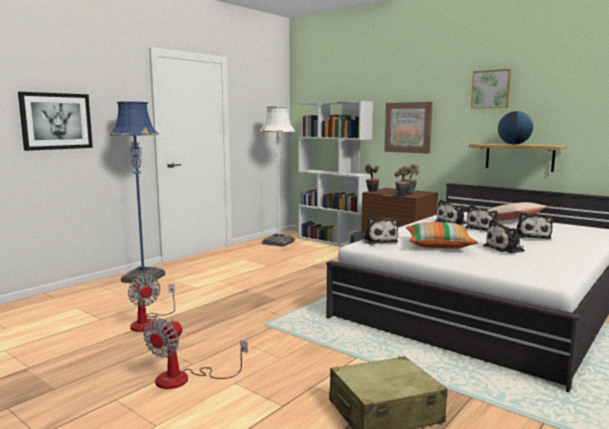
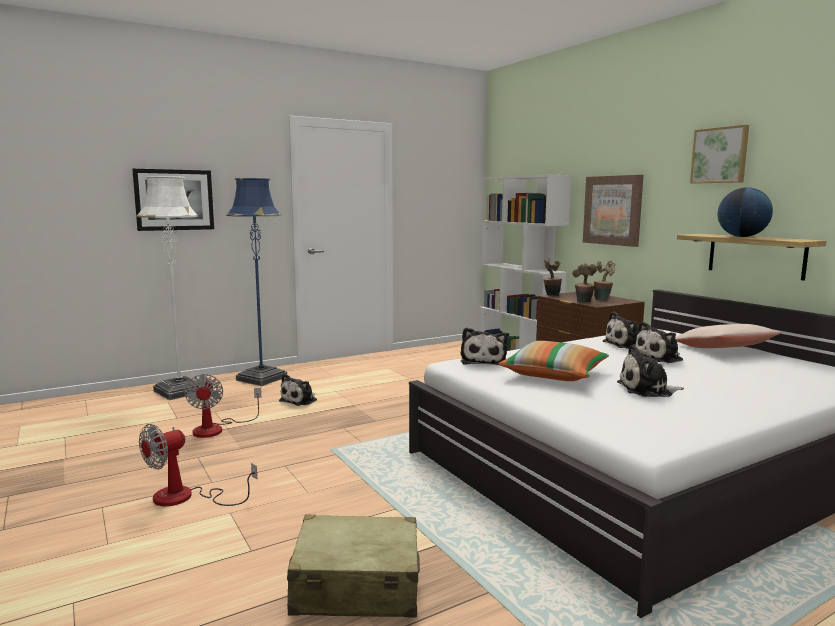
camera: 20 degrees right, 0 degrees up
white floor lamp [260,106,296,247] -> white floor lamp moved to [136,176,198,400]
plush toy [516,212,553,239] -> plush toy moved to [279,374,317,406]

